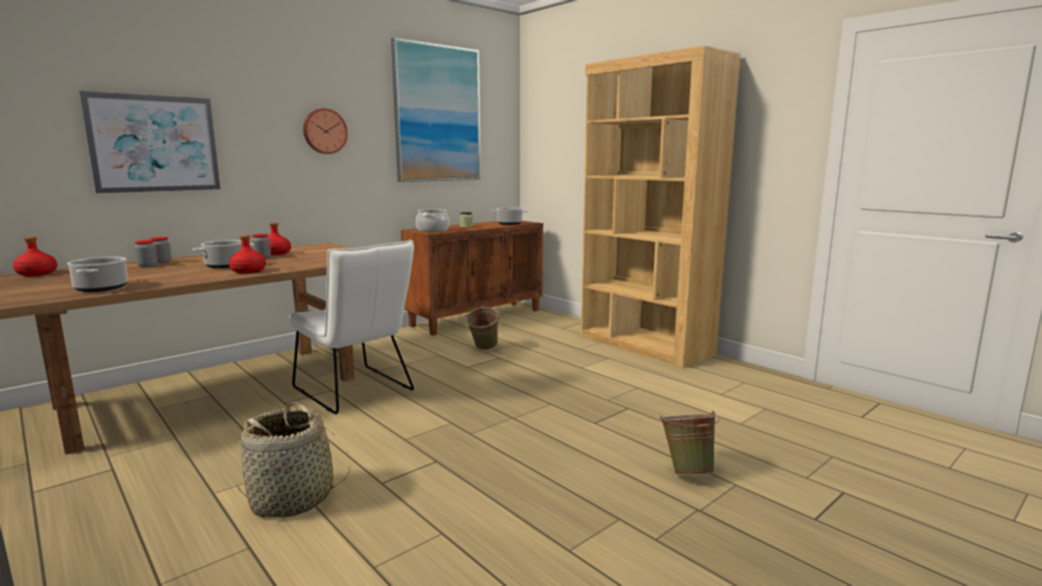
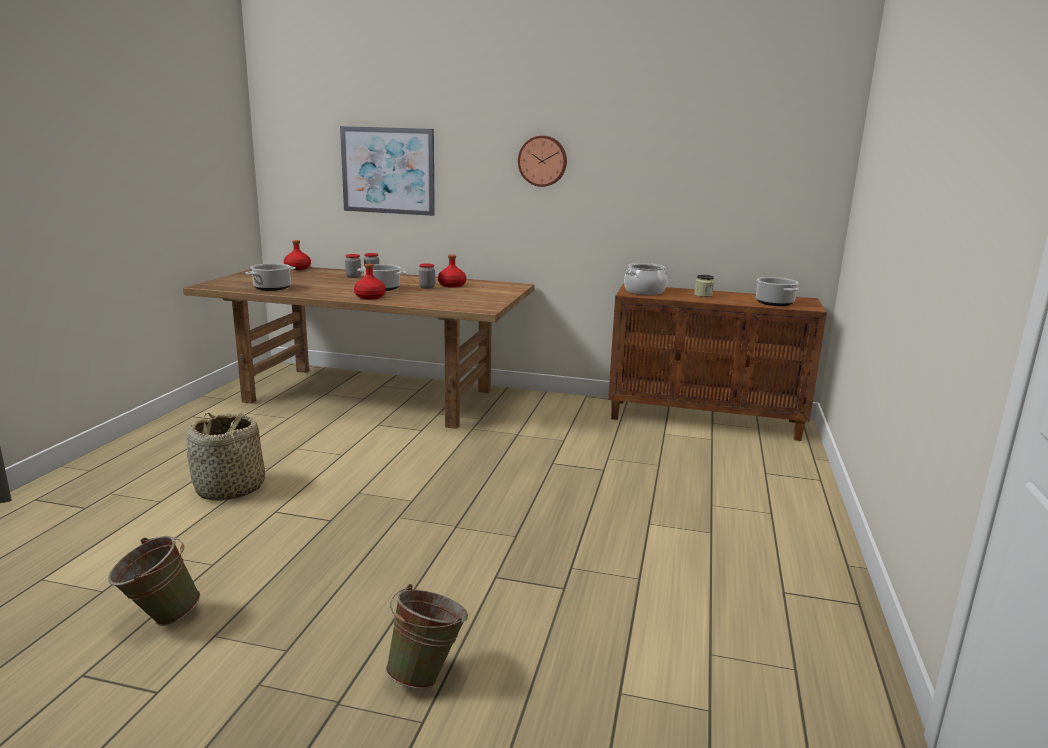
camera: 55 degrees right, 5 degrees up
white chair [289,240,414,414] -> none
picture [391,37,481,182] -> none
green bucket [465,307,500,350] -> green bucket moved to [108,536,200,626]
brown bookcase [581,46,741,369] -> none

